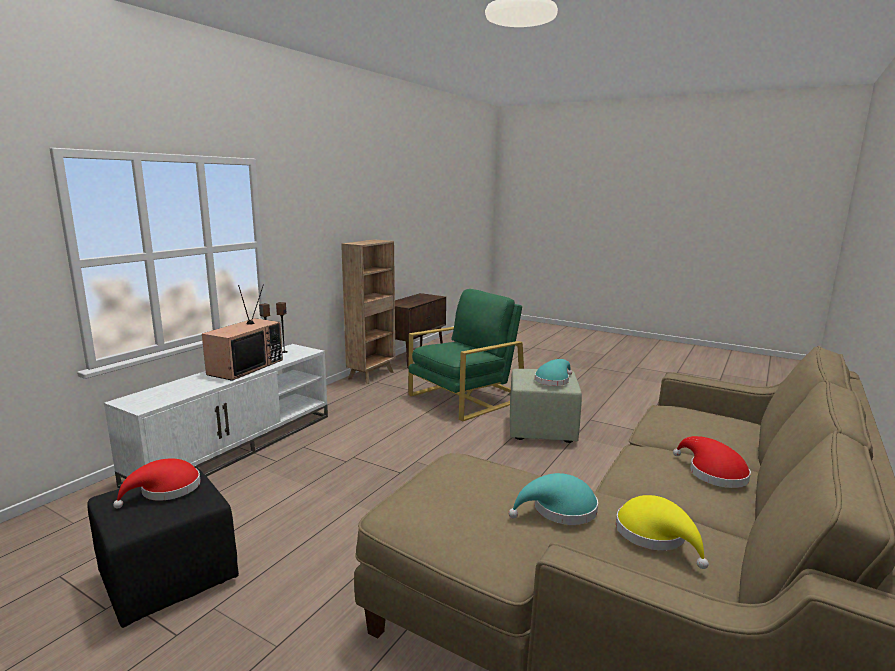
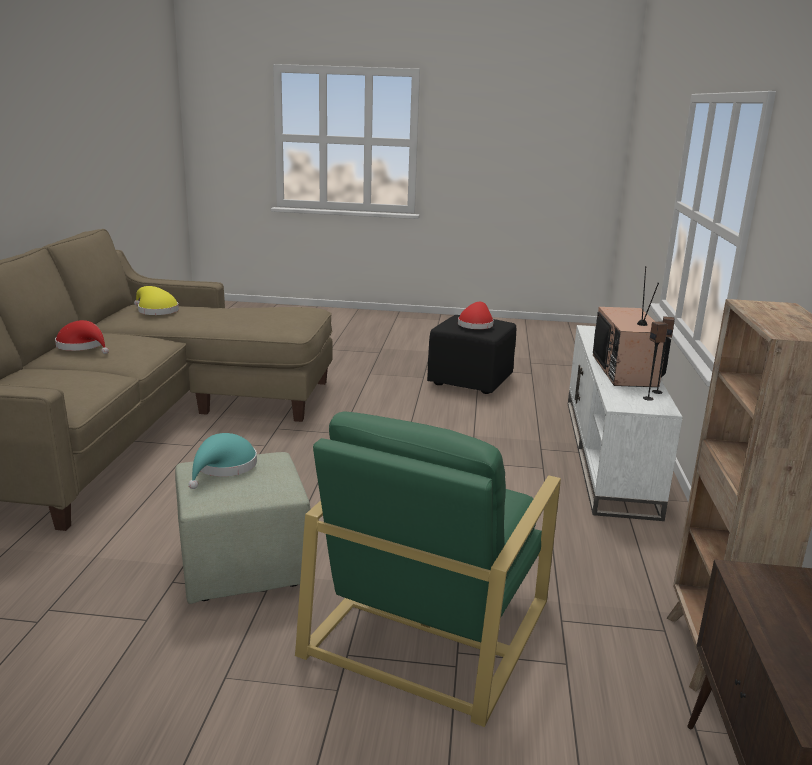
camera: 155 degrees right, 5 degrees up
turquoise hat [509,473,598,525] -> none

